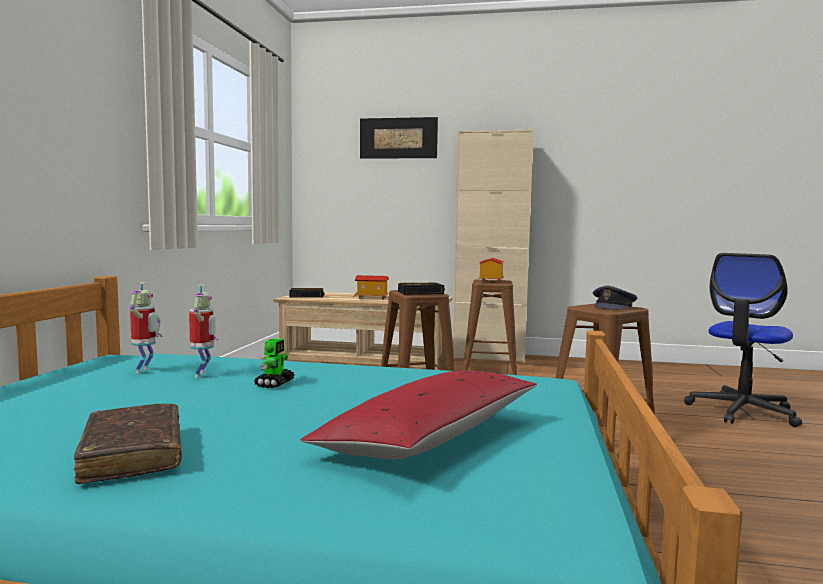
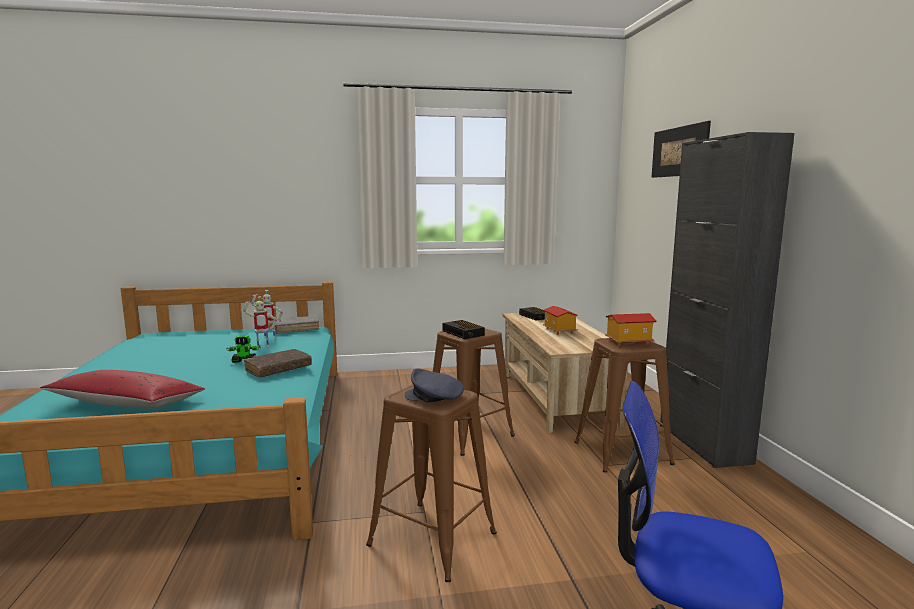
camera: 70 degrees right, 5 degrees up
brown book [73,404,182,484] -> brown book moved to [244,349,312,377]
beige cabinet [453,130,534,363] -> black cabinet [660,132,794,468]
none -> grey book [271,316,319,334]

